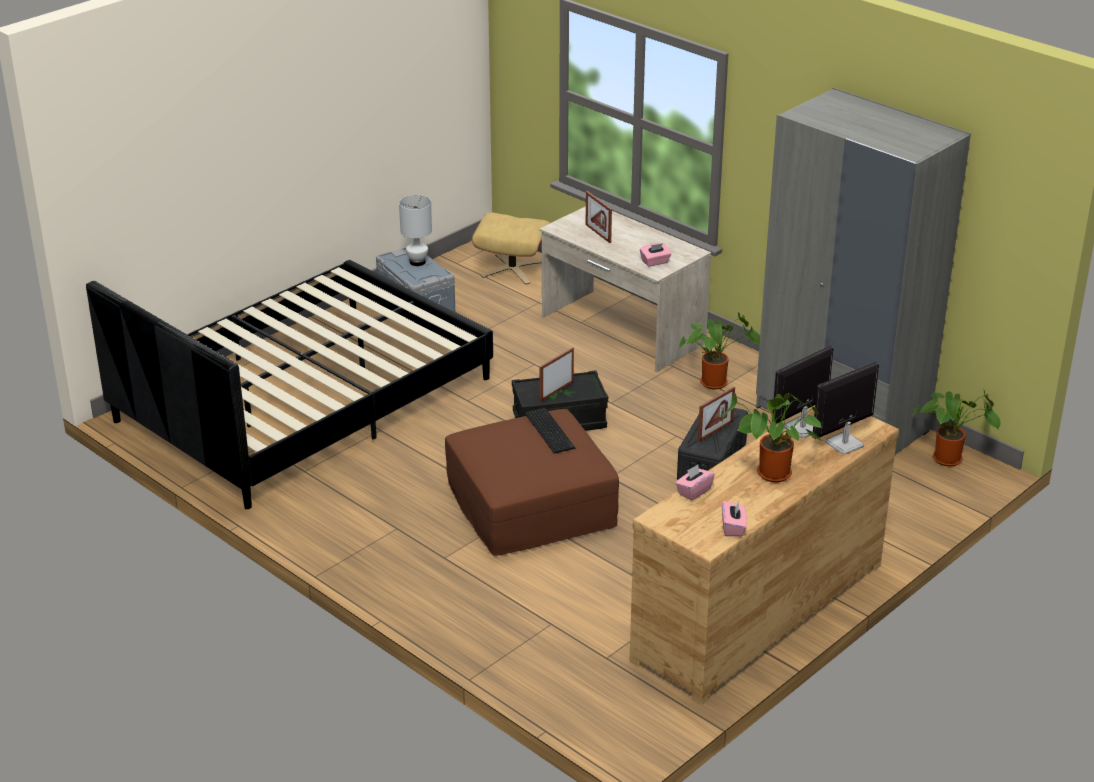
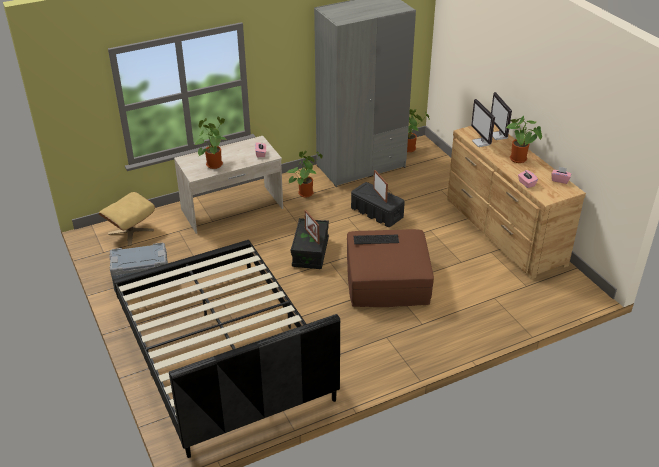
camera: 70 degrees left, 5 degrees up
white table lamp [399,195,432,266] -> none
picture frame [586,191,612,243] -> potted plant [194,116,226,169]

